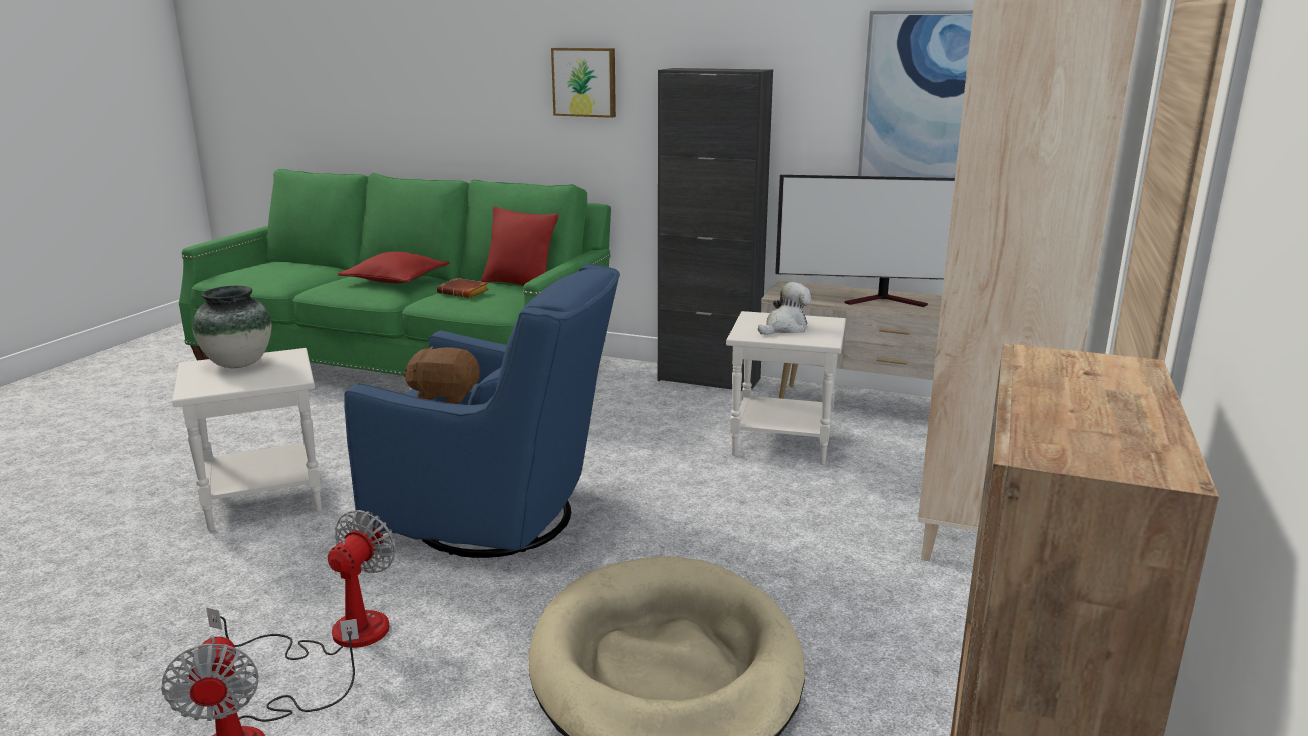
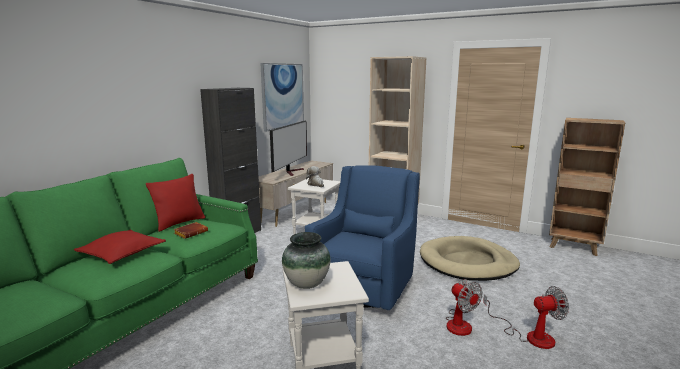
camera: 80 degrees left, 5 degrees down
fan [206,510,396,660] -> fan turned 150 degrees counterclockwise [446,279,483,336]
brown plush toy [403,346,480,404] -> none
picture [551,48,616,118] -> none

